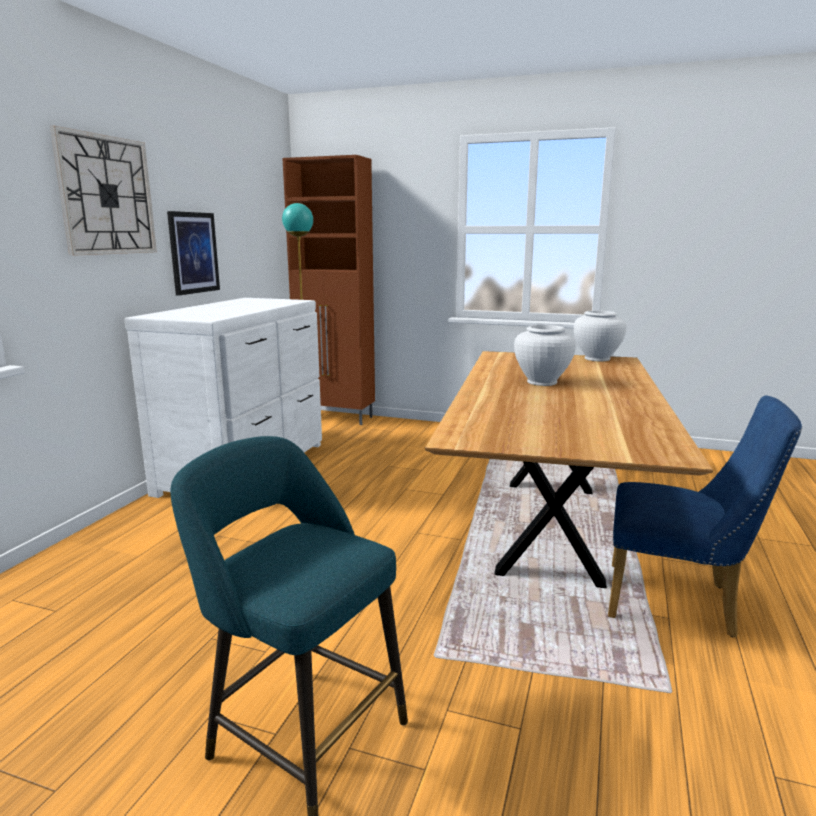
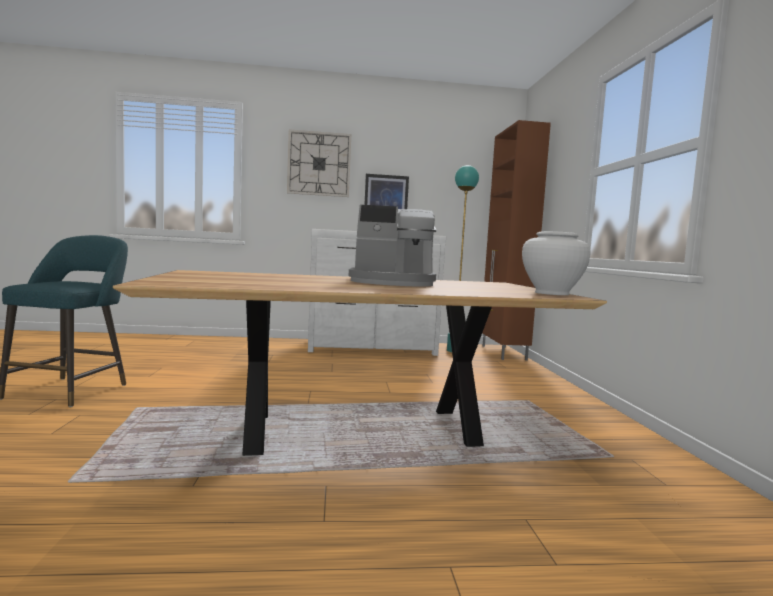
camera: 65 degrees right, 10 degrees down
white vase [514,325,576,386] -> coffee machine [349,205,436,287]
blue chair [608,396,802,638] -> none

